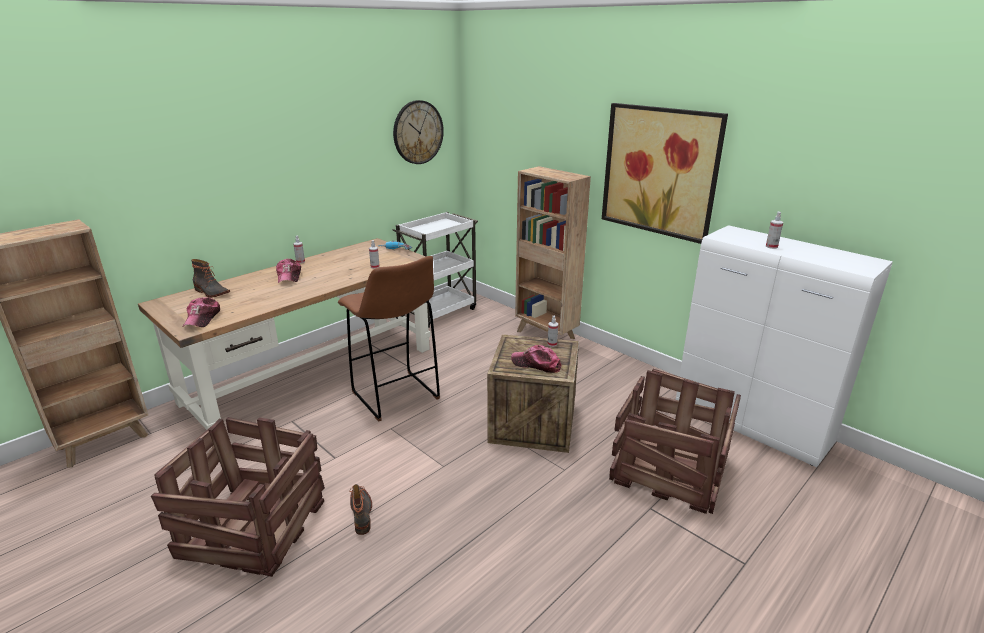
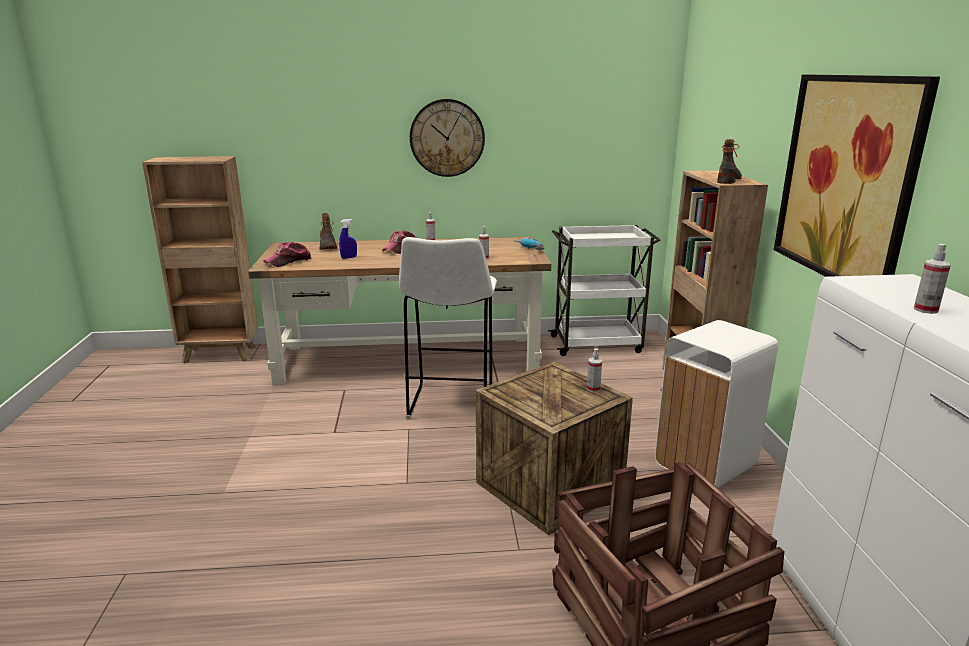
camera: 40 degrees right, 5 degrees down
crate [151,417,325,577] -> none
brown stool [338,256,440,422] -> white stool [399,237,497,419]
boot [349,484,372,535] -> boot moved to [717,139,742,184]
wall clock [393,100,444,164] -> wall clock moved to [410,99,485,177]
cap [511,345,562,373] -> none
none -> blue spray bottle [339,219,357,259]
none -> white trash can [655,320,778,488]

